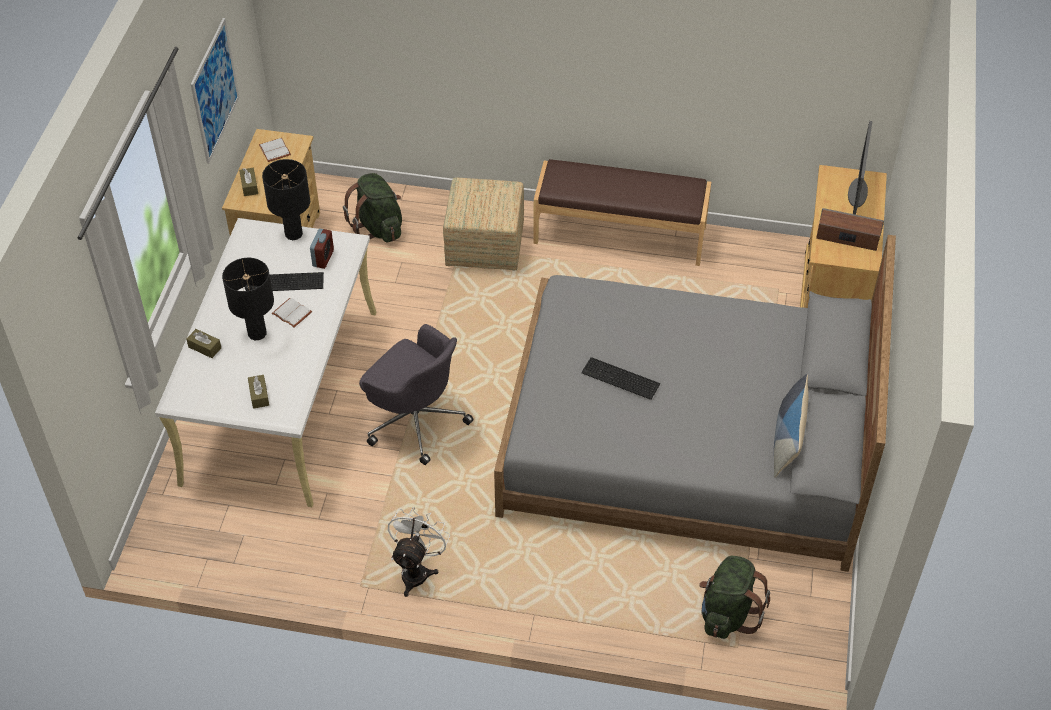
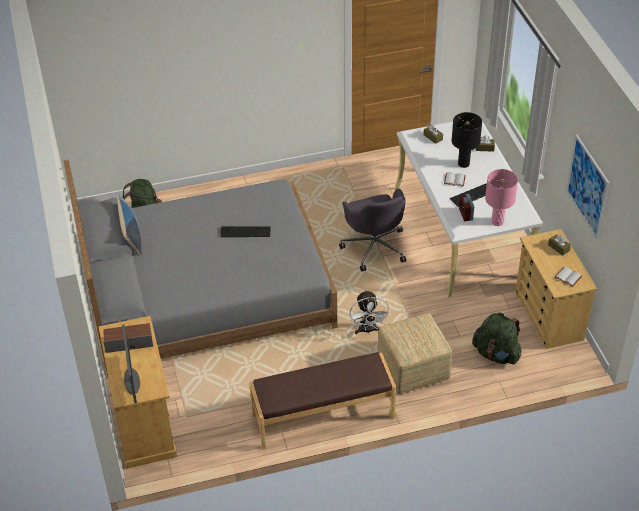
camera: 155 degrees right, 5 degrees down
black table lamp [262,159,310,240] -> pink table lamp [485,169,518,226]
grey office chair [359,324,474,465] -> grey office chair turned 120 degrees counterclockwise [339,189,406,272]
white fan [388,507,450,597] -> white fan moved to [350,290,390,334]

